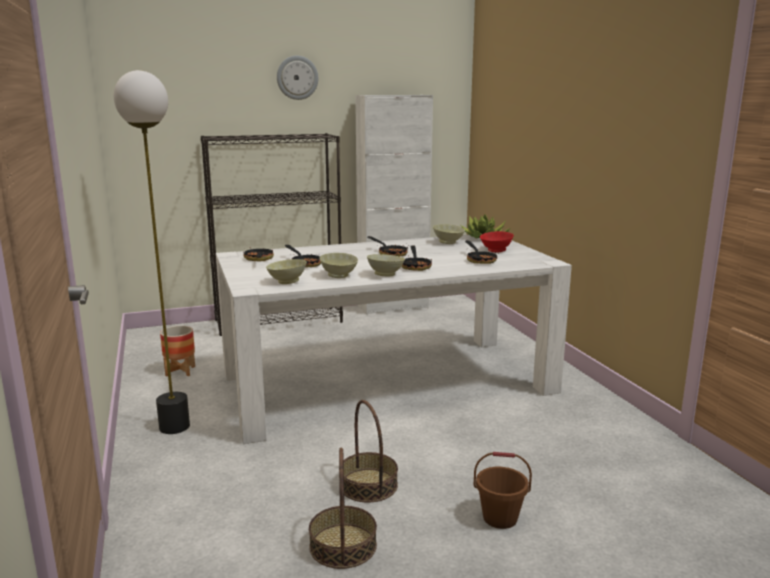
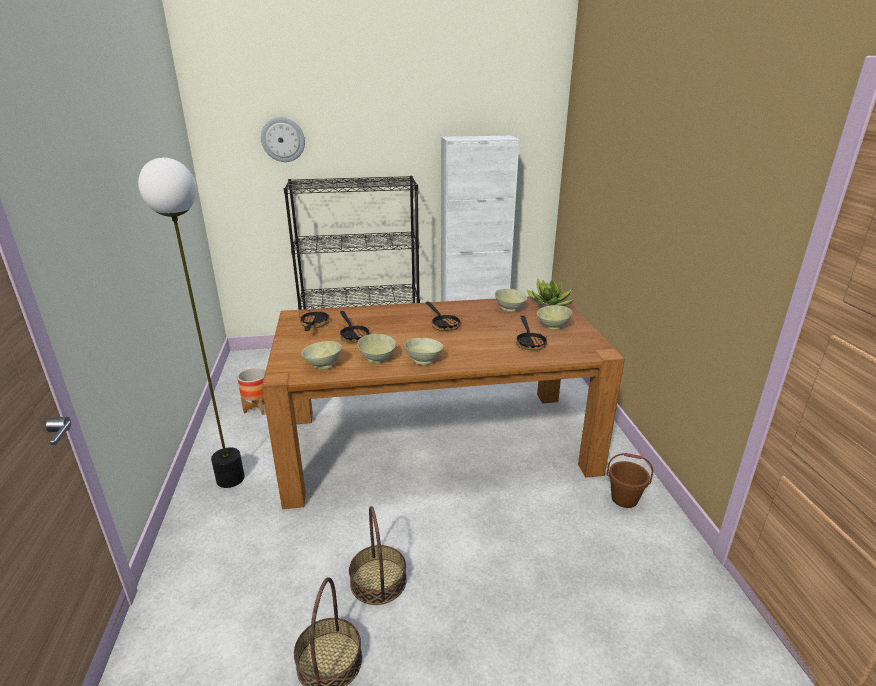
camera: 10 degrees right, 10 degrees up
white dining table [216,235,572,444] -> brown dining table [262,296,625,509]
wall clock [277,56,318,100] -> wall clock moved to [261,117,305,162]
frying pan [402,245,432,271] -> none
brown bucket [474,452,532,529] -> brown bucket moved to [607,453,653,508]
red bowl [480,231,514,252] -> beige bowl [537,305,572,330]

